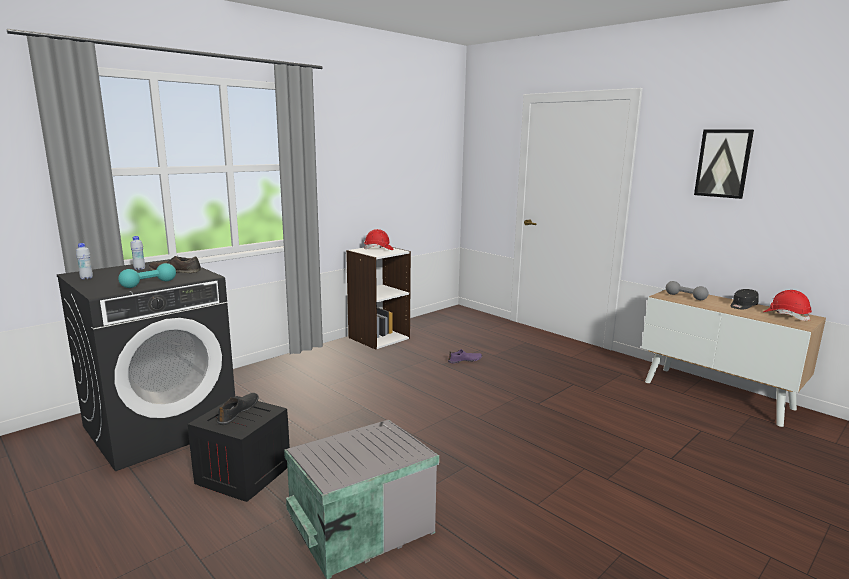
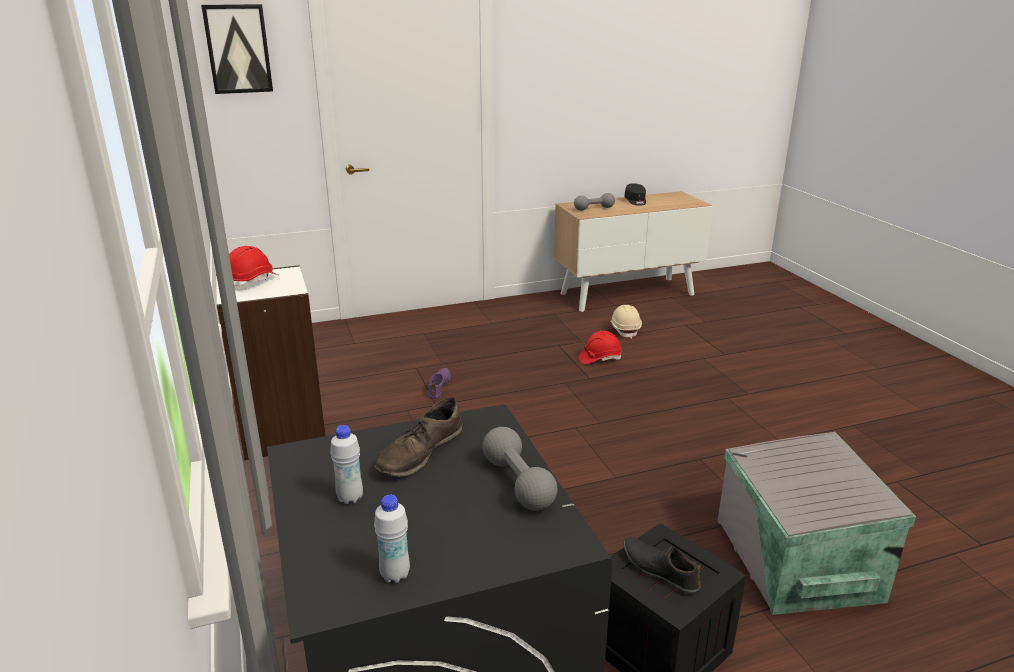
camera: 65 degrees left, 10 degrees up
turquoise dumbbell [118,263,176,288] -> grey dumbbell [483,427,557,511]
picture [694,130,754,199] -> picture moved to [201,4,273,94]
red hard hat [763,290,812,321] -> red hard hat moved to [579,331,622,364]
none -> beige hard hat [610,305,642,339]

